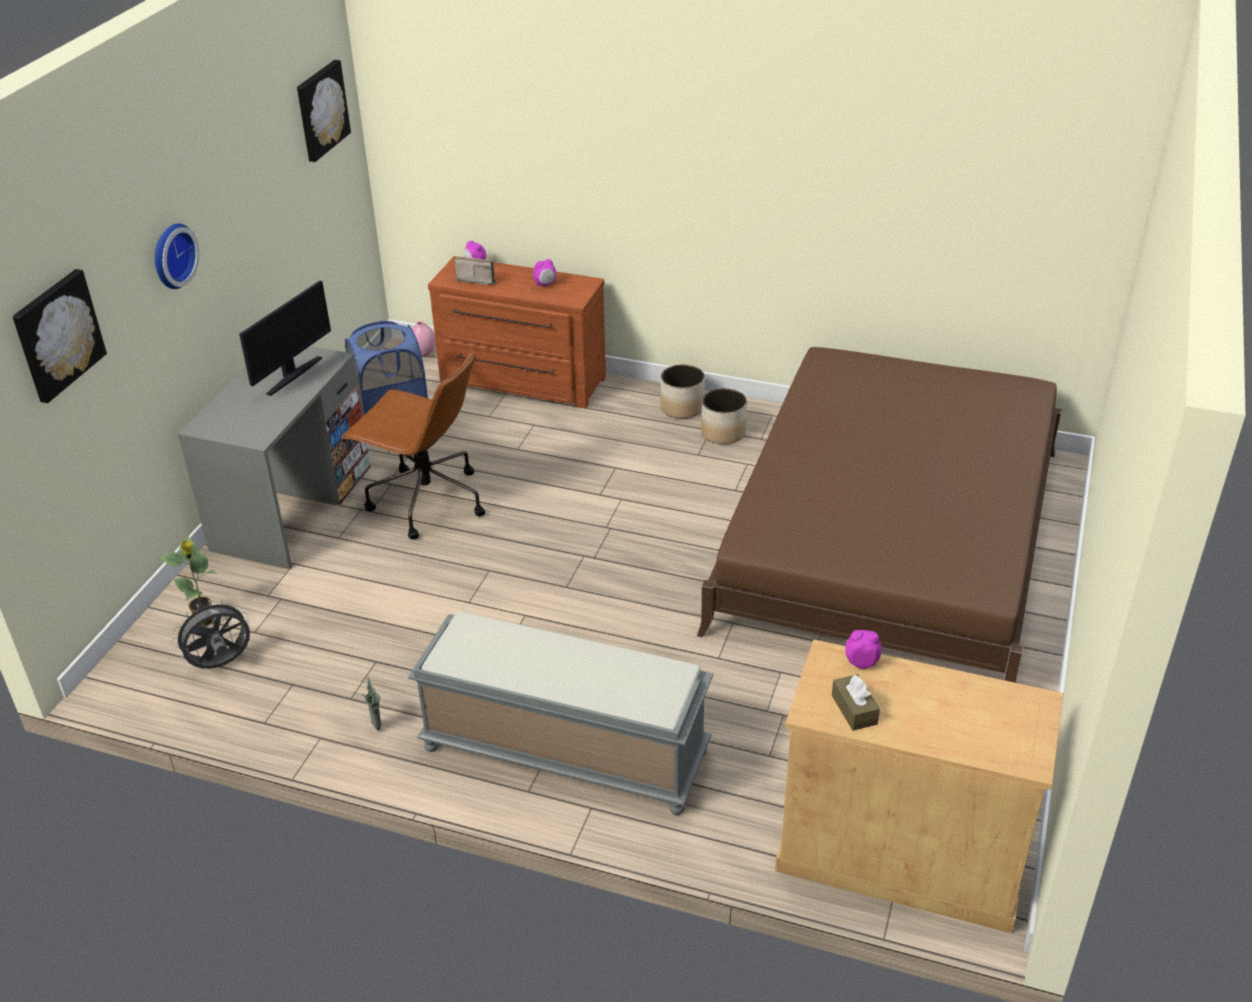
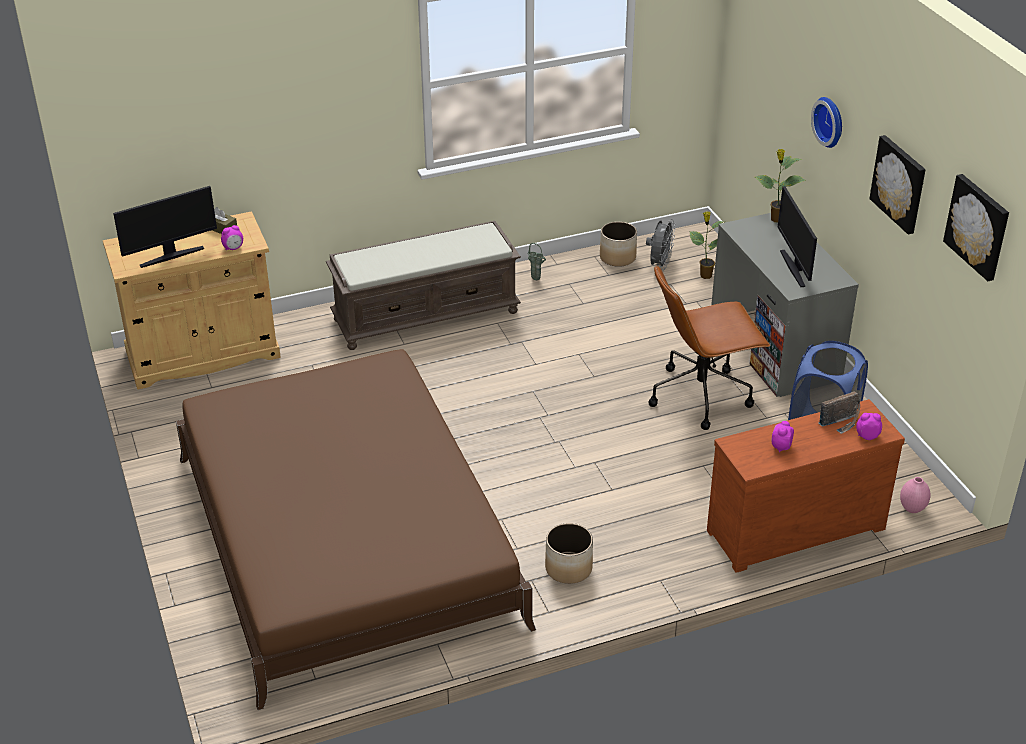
camera: 140 degrees right, 0 degrees up
picture [12,269,107,403] -> picture moved to [869,135,926,235]
grey bench [408,611,714,815] -> brown bench [326,221,521,350]
planter [660,365,705,419] -> planter moved to [600,222,637,267]
none -> monitor [113,186,217,268]
none -> potted plant [755,149,806,223]

